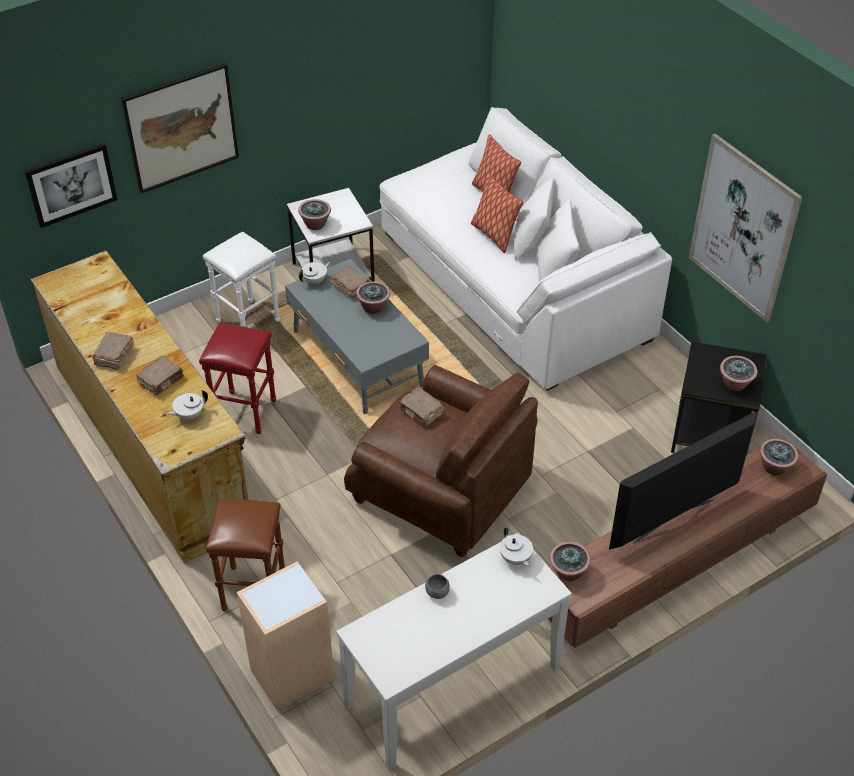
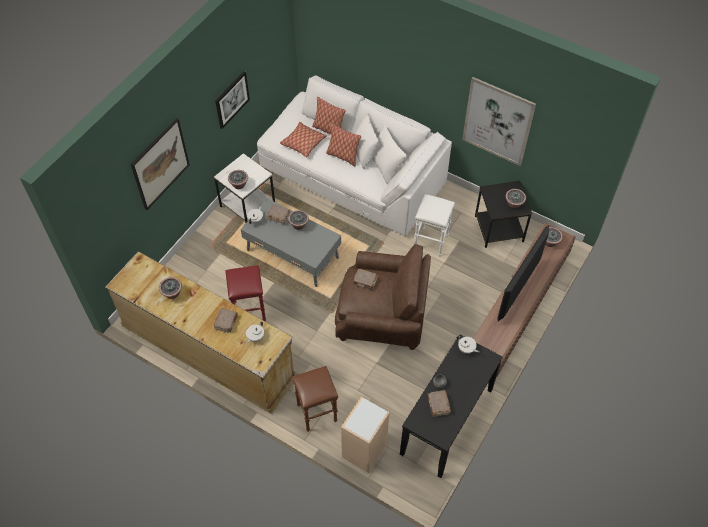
camera: 25 degrees left, 10 degrees up
picture [25,143,118,228] -> picture moved to [215,71,250,129]
brown book [92,332,134,370] -> brown book moved to [427,390,451,417]
white stool [203,232,280,327] -> white stool moved to [414,194,455,256]
white console table [336,533,572,770] -> black console table [400,335,503,478]
potted plant [550,542,591,581] -> potted plant moved to [159,277,182,299]
none -> pillow [280,122,327,157]

